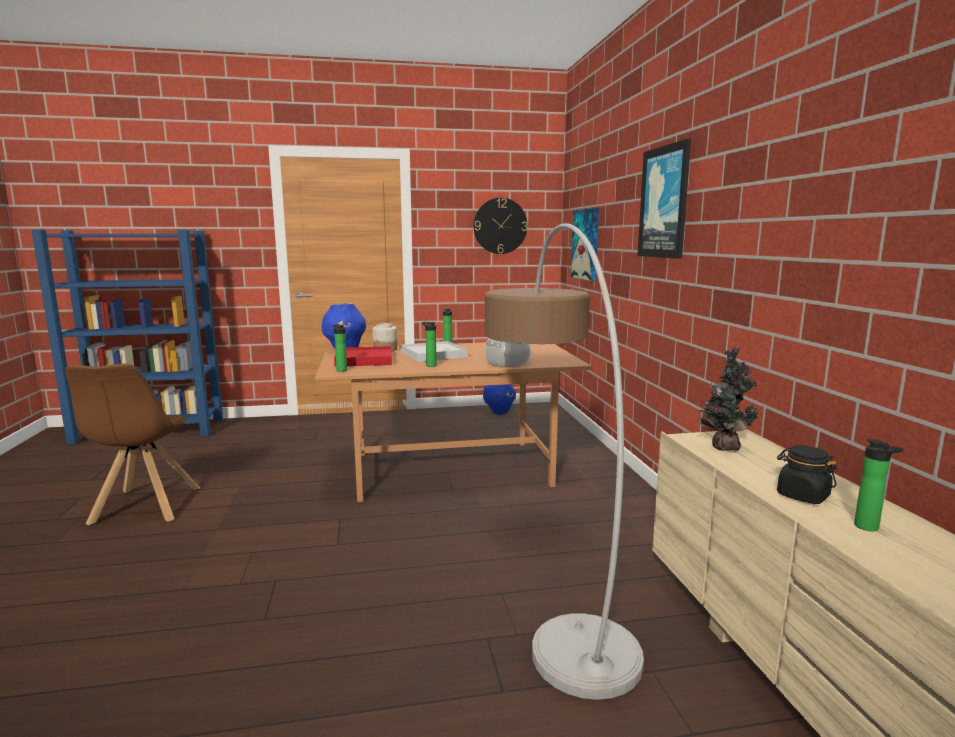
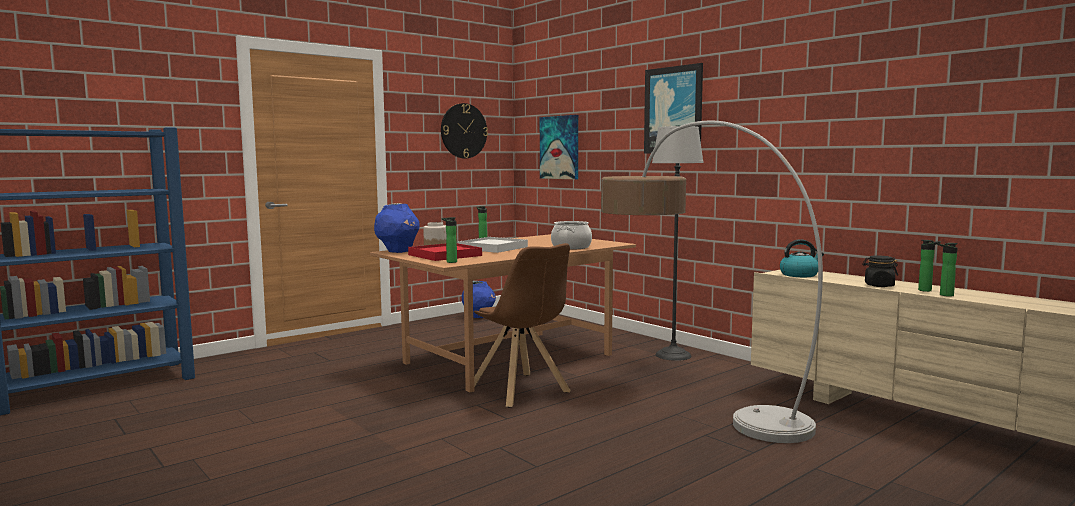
camera: 30 degrees left, 5 degrees down
brown chair [65,364,200,525] -> brown chair moved to [474,243,571,407]
bottle [421,322,437,367] -> bottle moved to [938,243,958,297]
potted plant [700,347,758,451] -> kettle [780,239,824,277]
none -> floor lamp [652,126,704,361]

